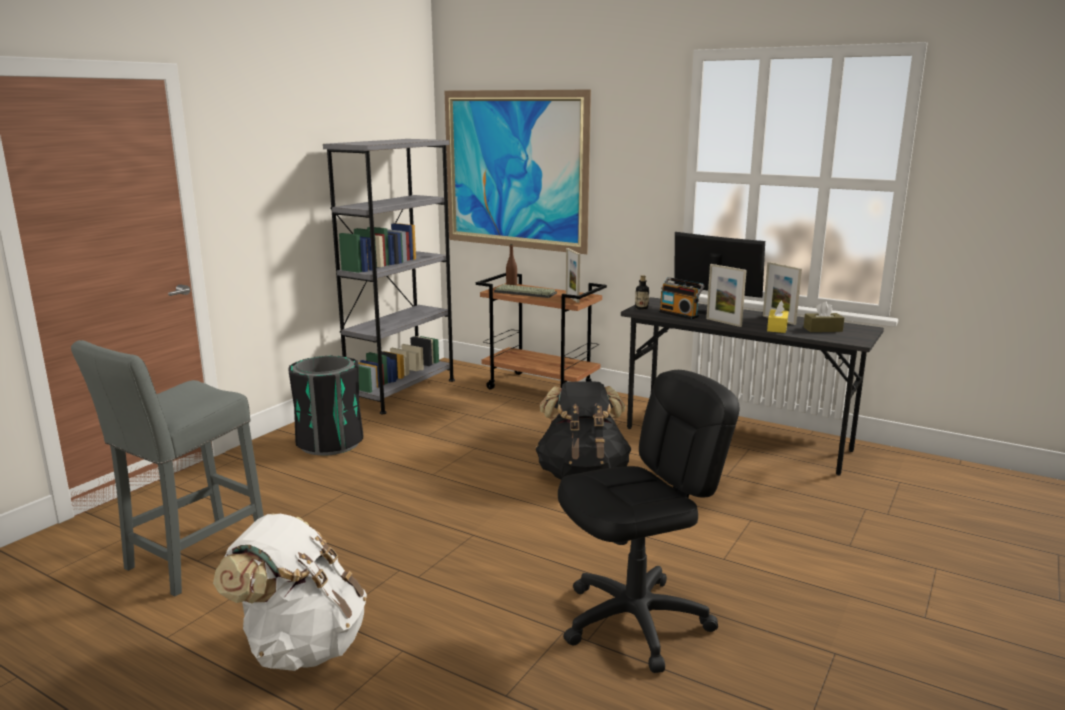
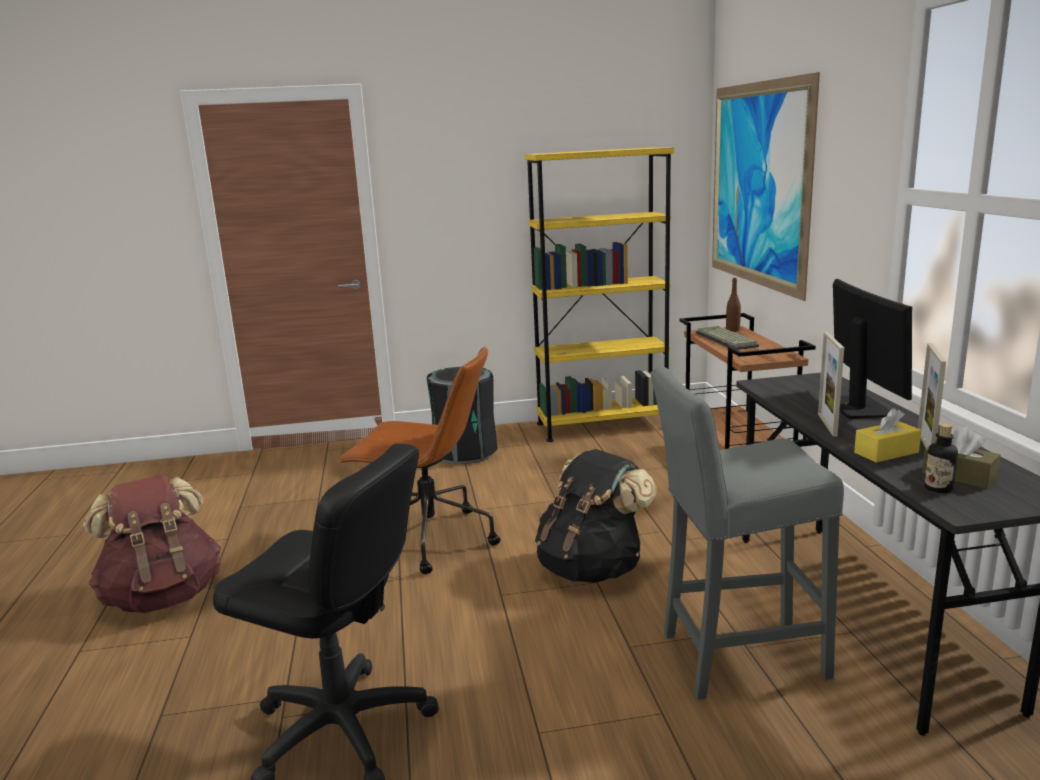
camera: 50 degrees right, 0 degrees up
grey stool [71,340,264,596] -> grey stool moved to [651,366,844,700]
white backpack [213,514,367,671] -> brown backpack [83,475,221,613]
grey bookcase [323,139,455,414] -> yellow bookcase [524,147,674,442]
picture frame [566,248,580,303] -> none
bottle [635,275,649,310] -> bottle moved to [924,424,958,493]
radio [659,277,705,320] -> none
none -> brown office chair [337,346,501,574]

